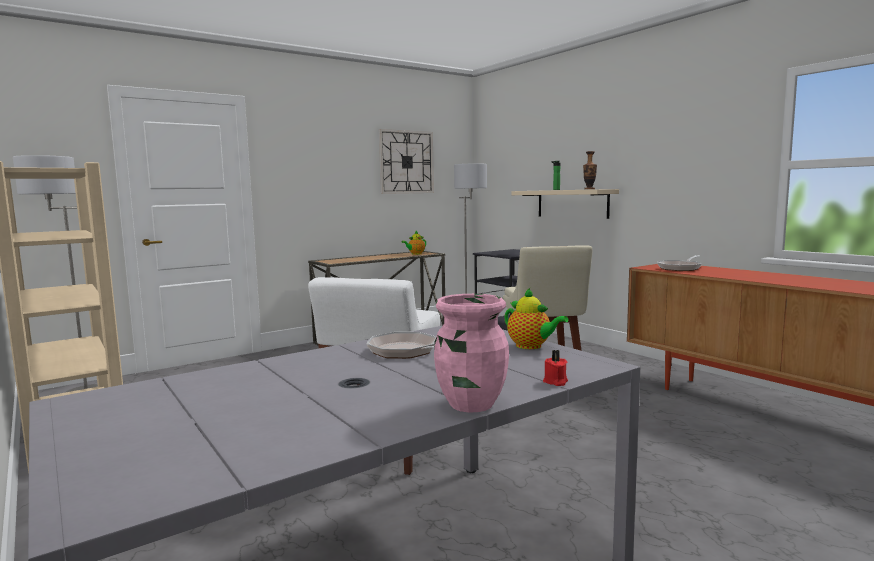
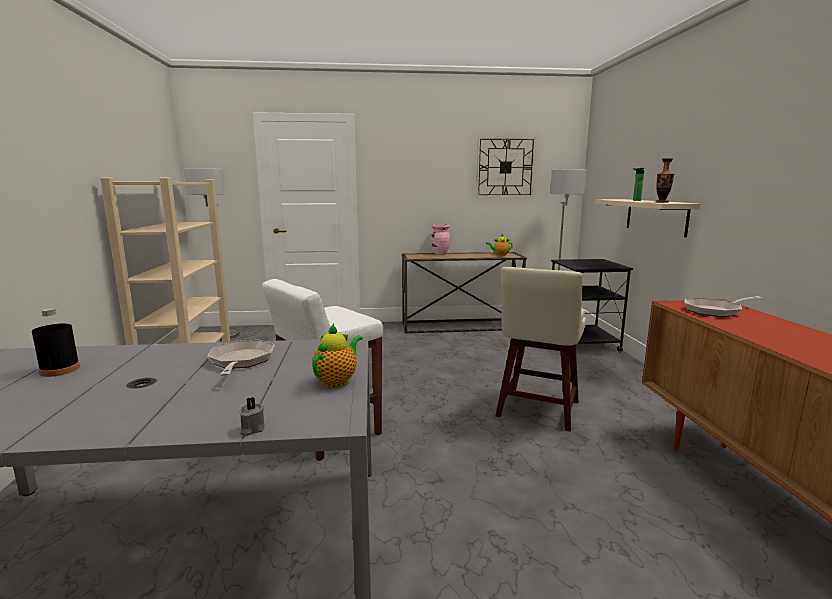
camera: 30 degrees right, 5 degrees up
pink vase [434,294,509,412] -> pink vase moved to [430,224,450,255]
teapot [504,288,569,349] -> teapot turned 135 degrees counterclockwise [312,324,363,388]
red candle [543,350,568,386] -> grey candle [240,397,264,436]
none -> black bottle [32,308,80,377]

